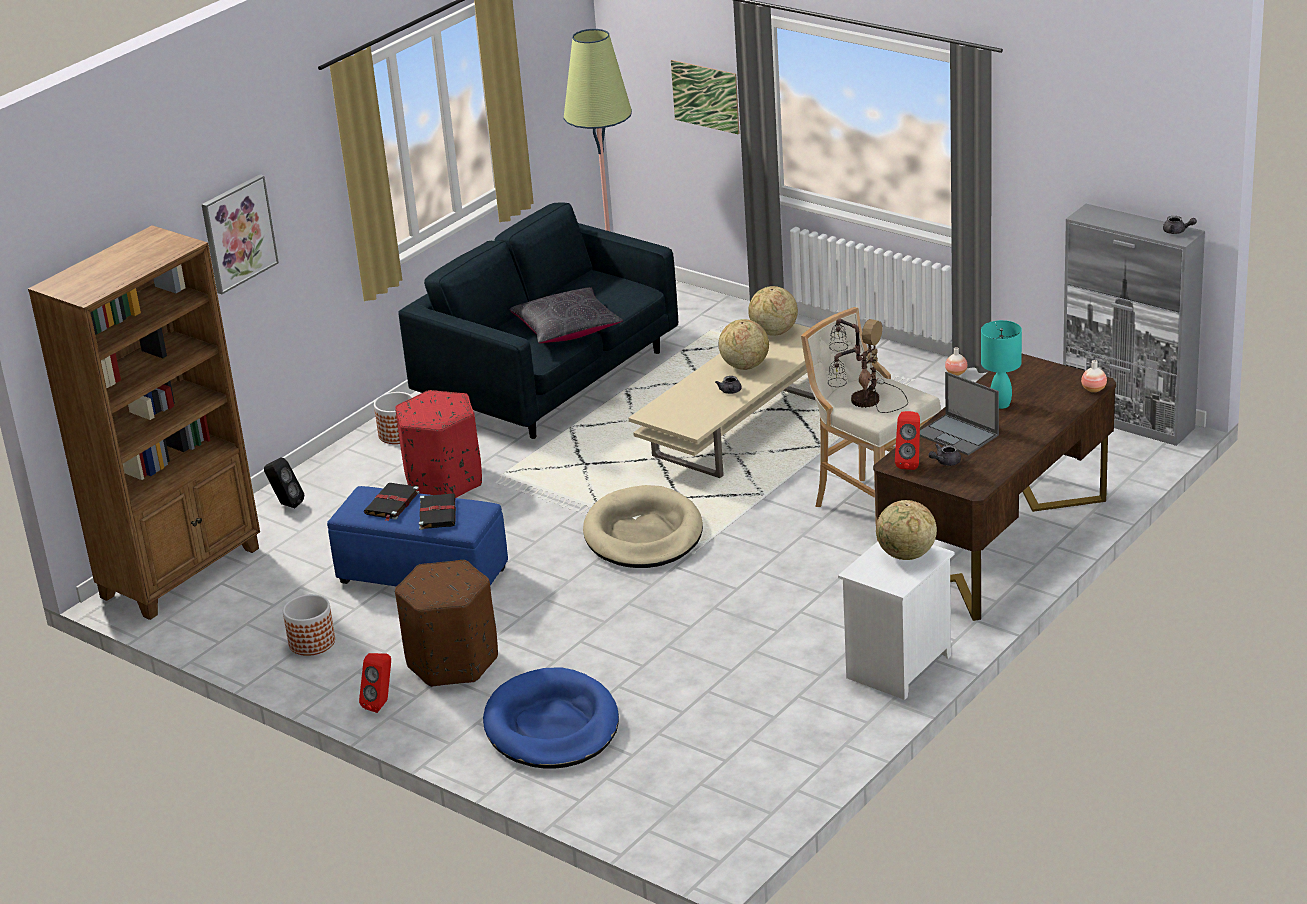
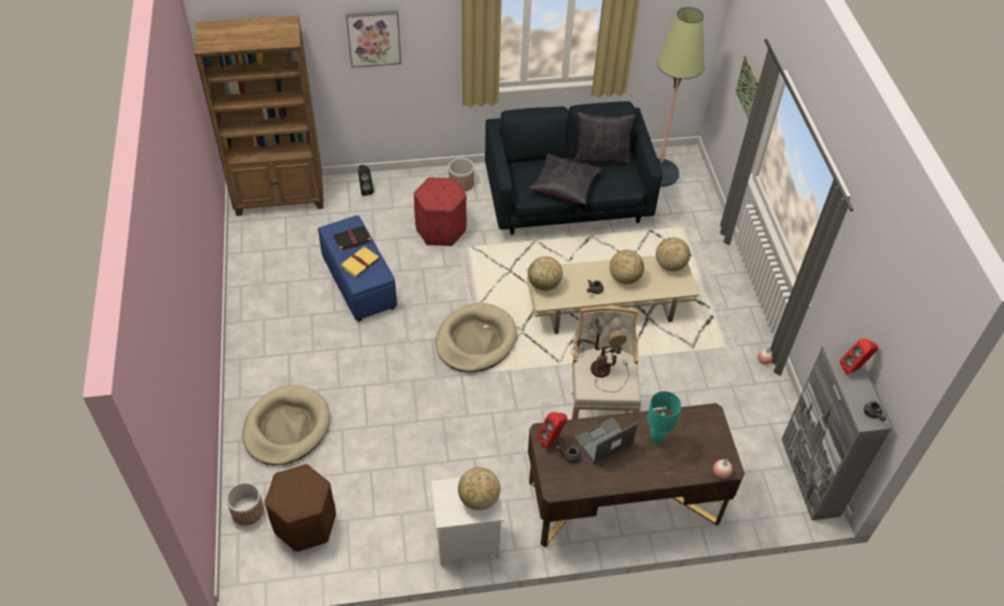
camera: 40 degrees right, 20 degrees up
planter [283,594,335,656] -> planter moved to [226,482,264,525]
red speaker [359,653,391,713] -> red speaker moved to [840,338,878,375]
brown ottoman [395,560,498,687] -> brown ottoman moved to [265,464,336,552]
black book [419,493,456,530] -> yellow book [340,246,380,277]
blue dog bed [483,667,619,769] -> beige dog bed [242,385,330,465]
laptop [920,372,999,455] -> laptop turned 60 degrees clockwise [574,417,638,464]
none -> globe [528,256,563,291]
none -> black pillow [574,113,636,166]

